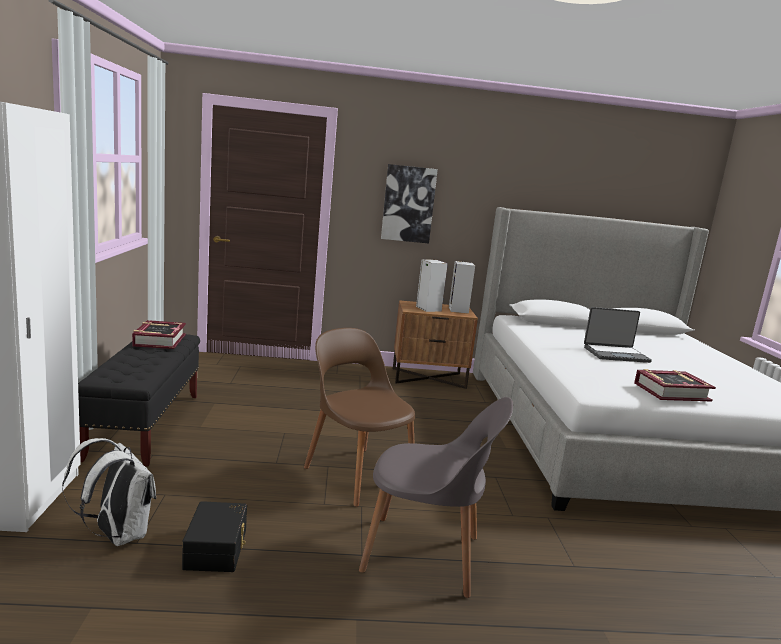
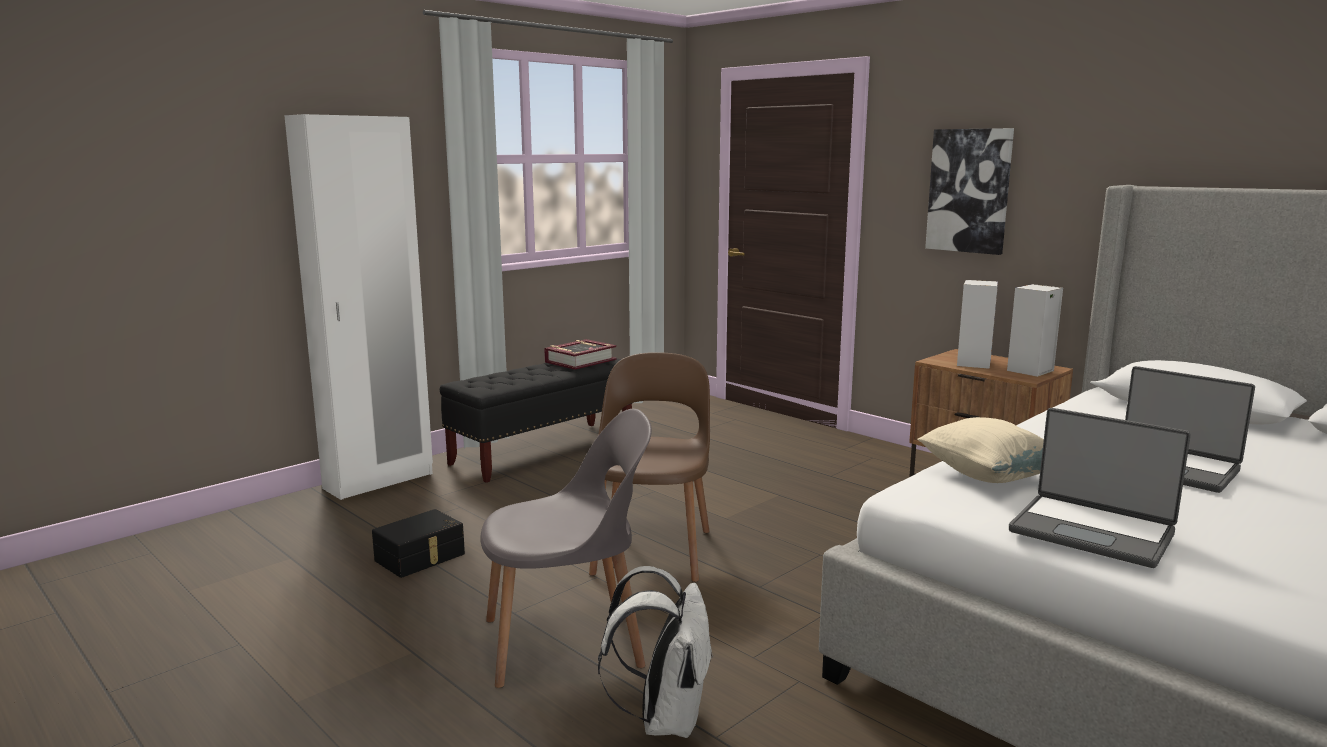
camera: 50 degrees right, 0 degrees up
white backpack [62,438,156,546] -> white backpack moved to [598,566,713,738]
grey chair [359,397,513,598] -> grey chair turned 75 degrees counterclockwise [480,409,652,688]
book [634,369,716,401] -> laptop [1009,408,1191,568]
none -> beige pillow [917,417,1044,483]

